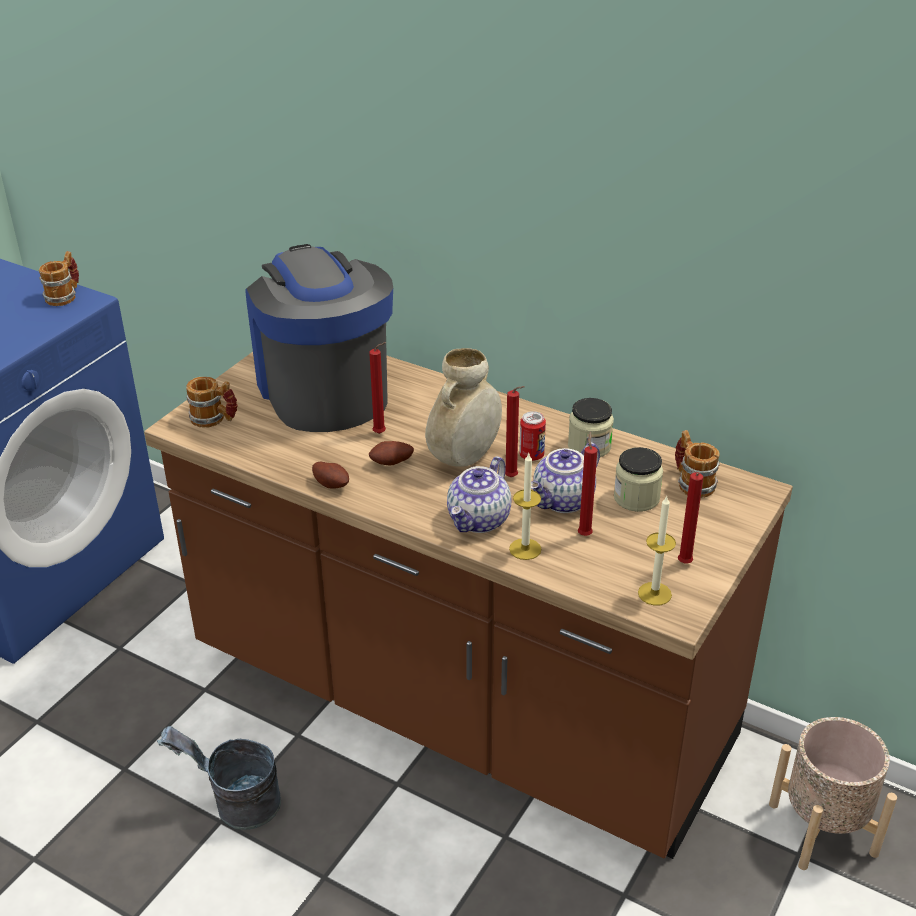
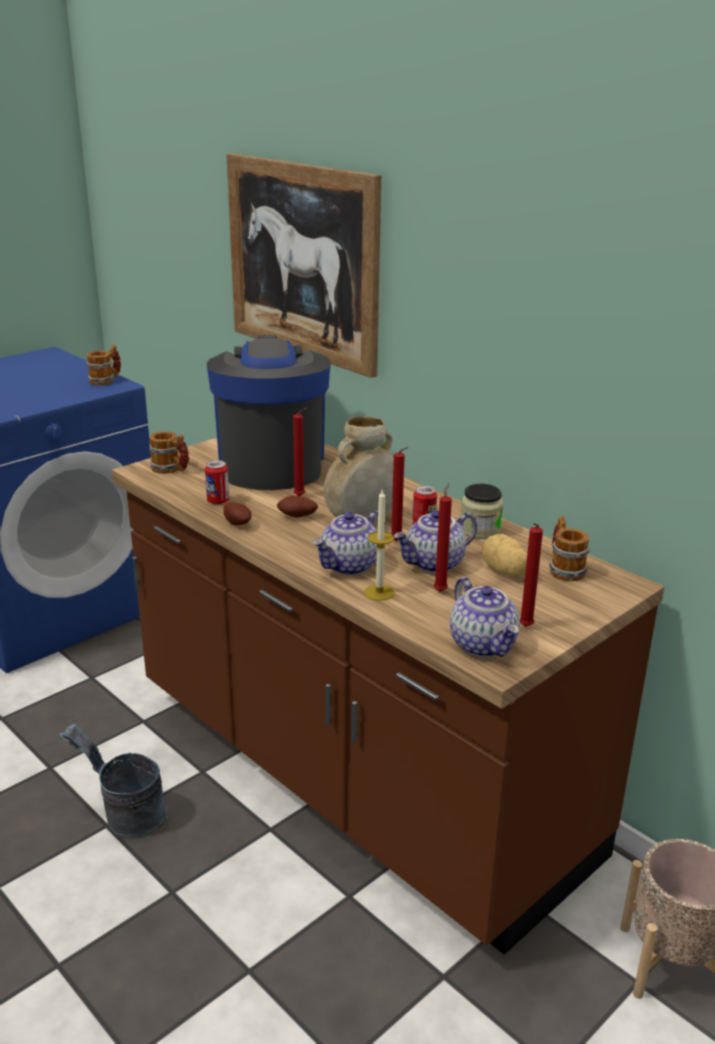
camera: 15 degrees right, 10 degrees down
jar [614,447,663,512] -> potato [482,534,527,577]
candle [638,496,676,606] -> teapot [450,577,520,657]
none -> can [205,460,229,505]
none -> picture [226,154,381,378]

